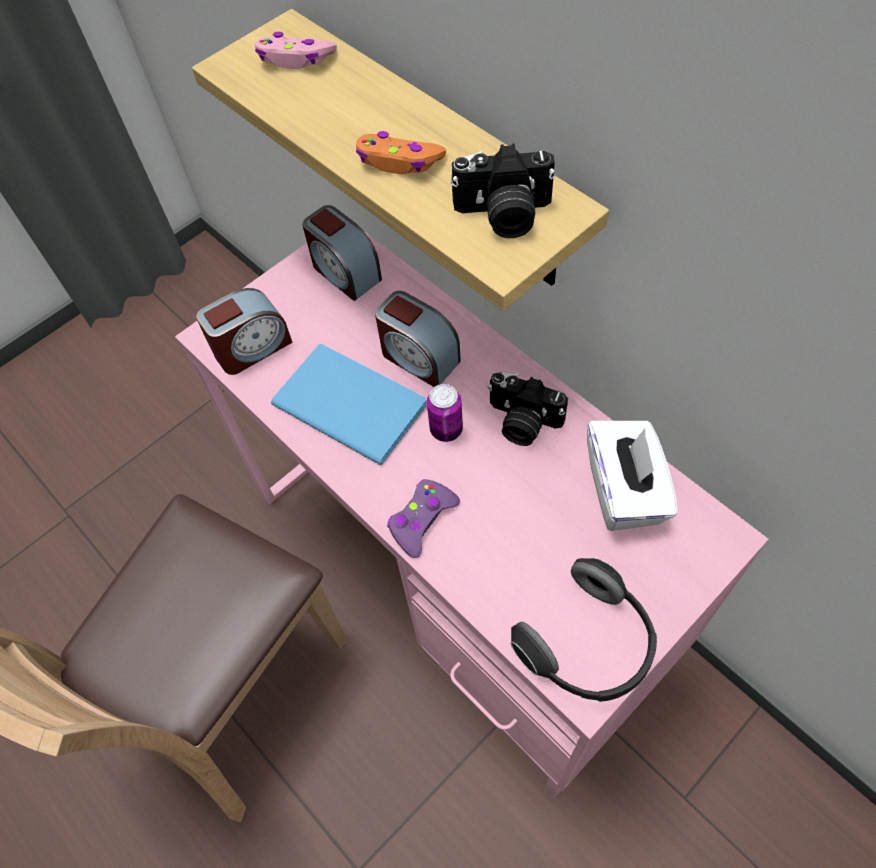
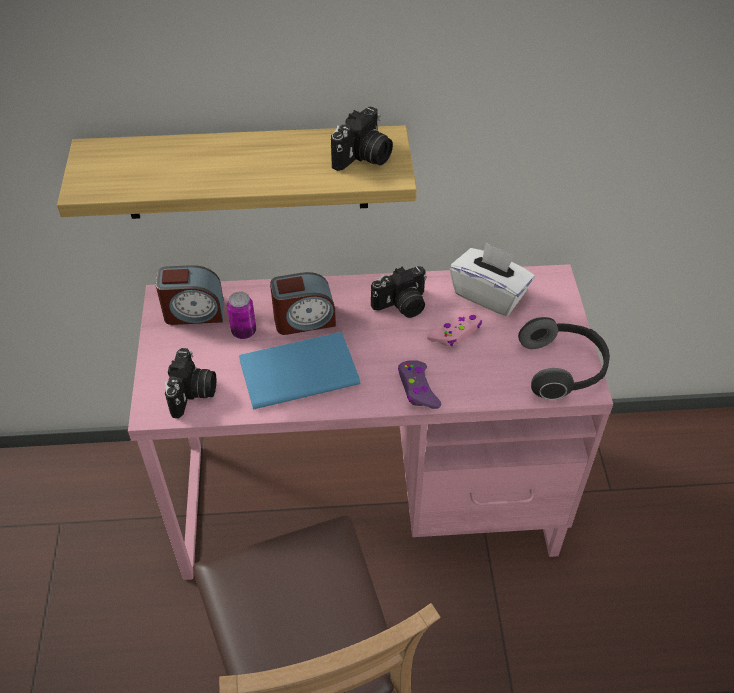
camera: 55 degrees left, 10 degrees down
alarm clock [196,288,292,375] -> camera [164,348,216,418]
pink game controller [255,32,337,69] -> pink game controller moved to [427,310,482,346]
orange game controller [356,131,446,174] -> none
can [427,384,463,442] -> can moved to [227,292,256,339]

